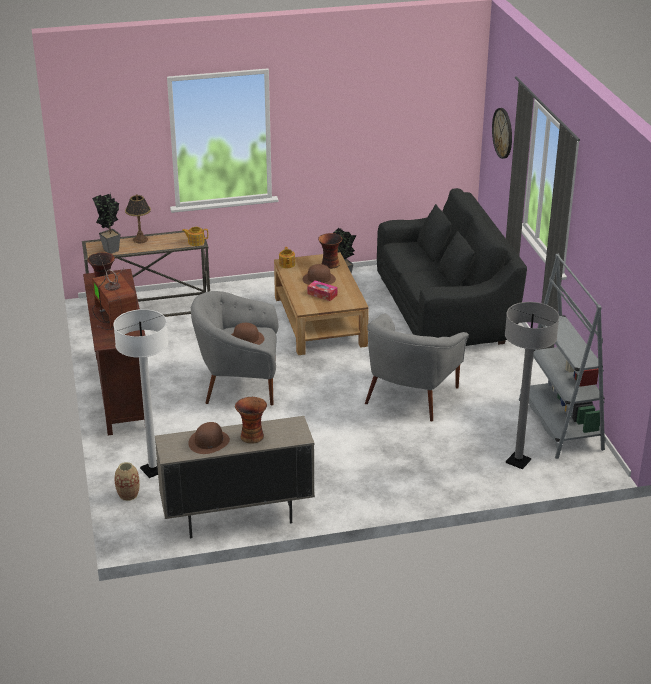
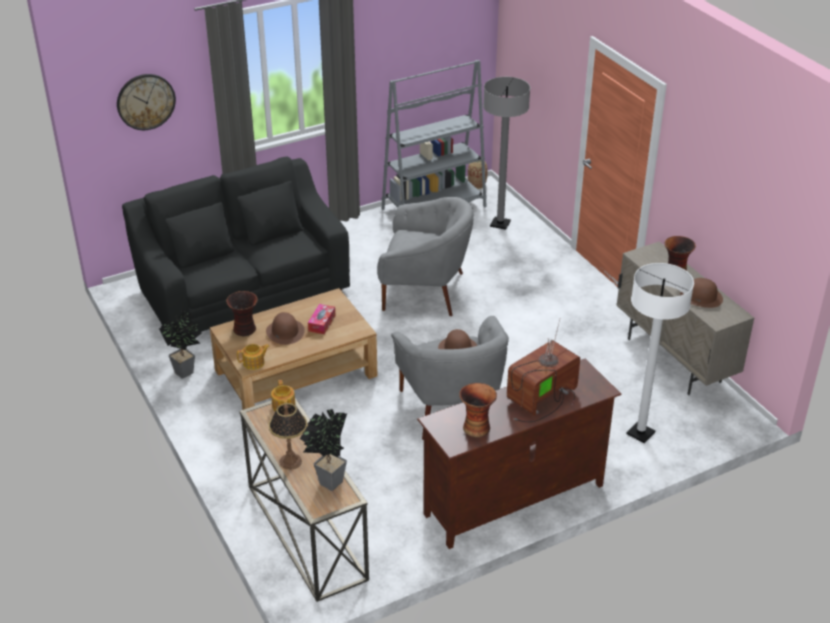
camera: 105 degrees left, 5 degrees up
vase [114,462,140,501] -> vase moved to [468,160,488,189]

